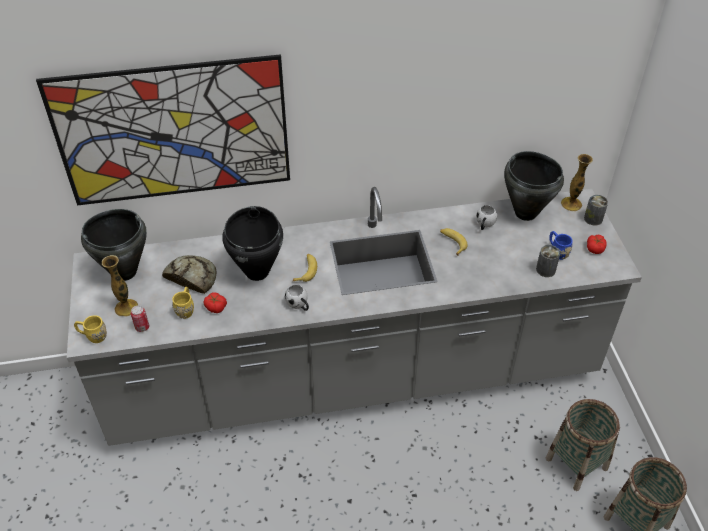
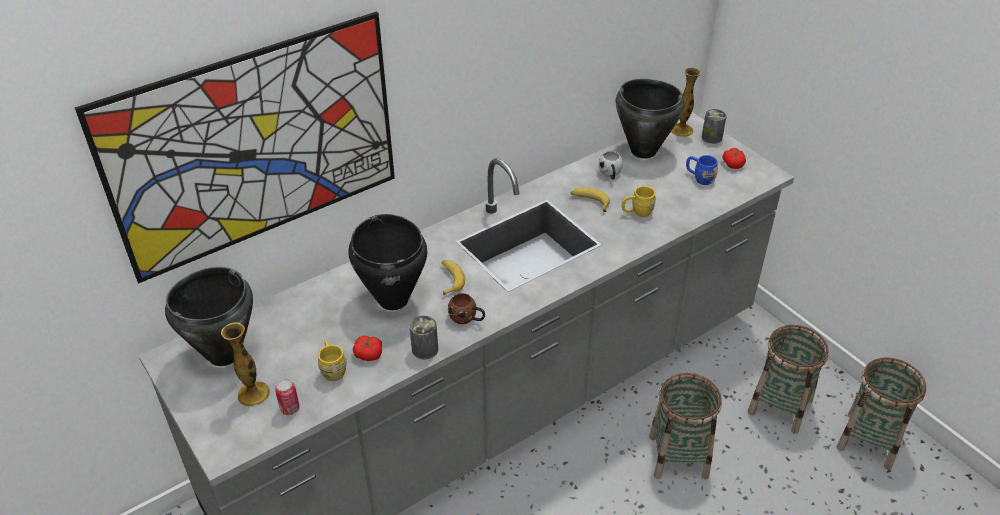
camera: 25 degrees left, 5 degrees down
yellow mug [74,315,107,343] -> yellow mug moved to [622,186,656,217]
bread [162,255,217,294] -> none
white mug [285,285,309,311] -> brown mug [448,293,485,324]
can [536,245,560,277] -> can moved to [410,315,438,359]
none -> basket [649,373,722,480]

